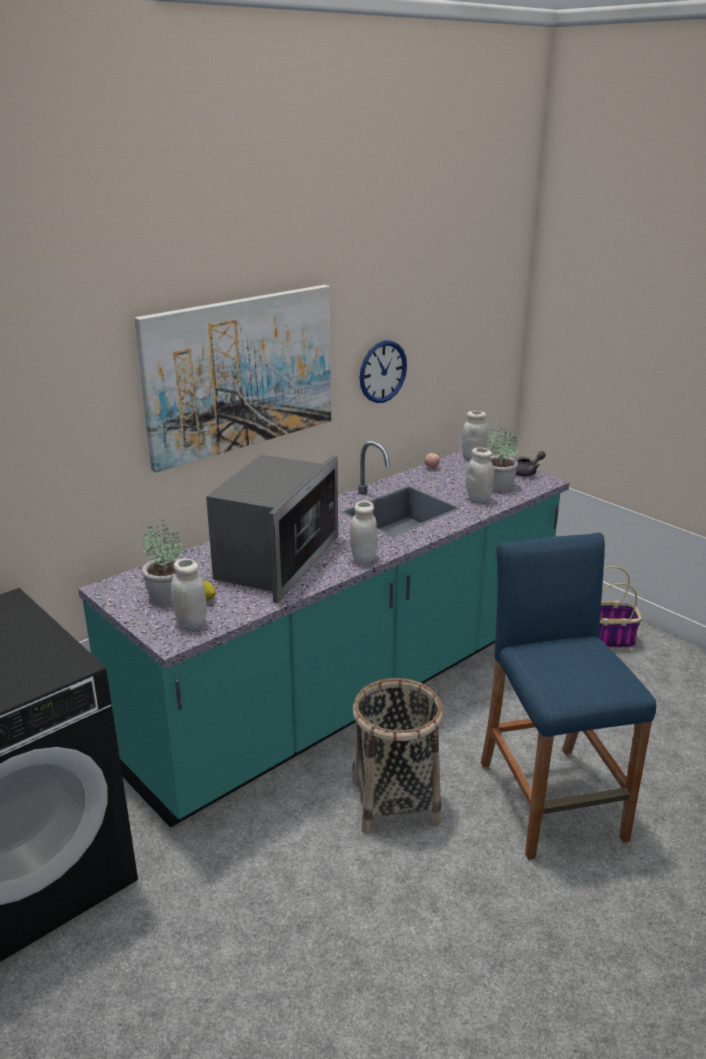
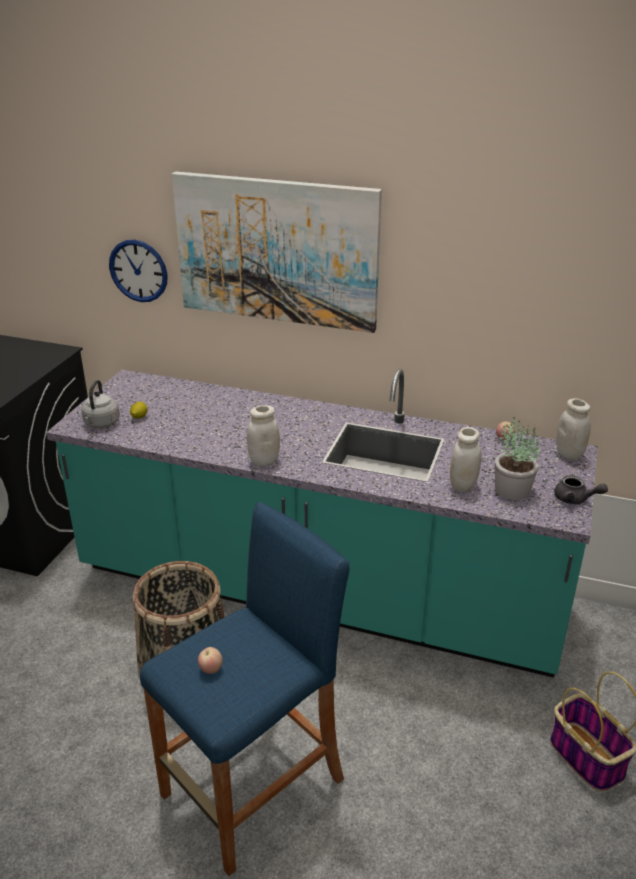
camera: 60 degrees right, 5 degrees up
potted plant [142,520,182,606] -> none
white jar [171,558,207,629] -> grey kettle [81,380,120,428]
microwave [206,455,338,603] -> none
wall clock [360,341,407,403] -> wall clock moved to [109,240,168,302]
none -> apple [198,647,223,674]

